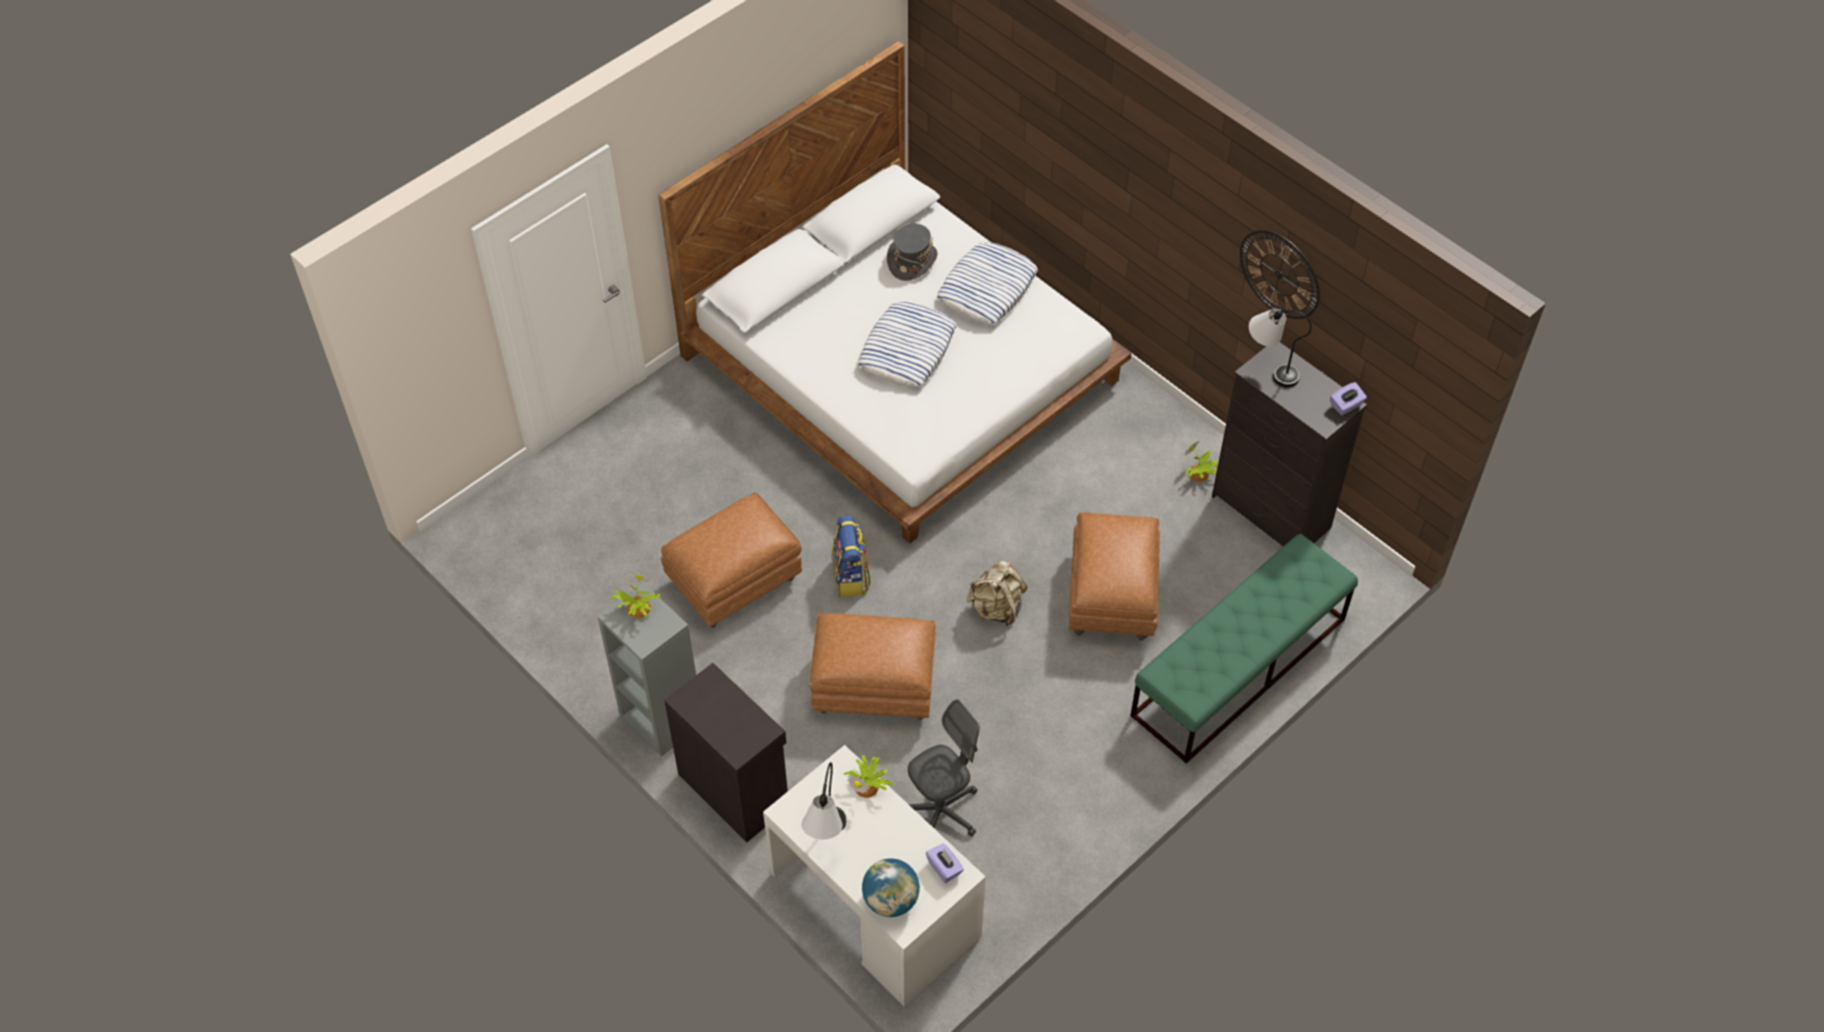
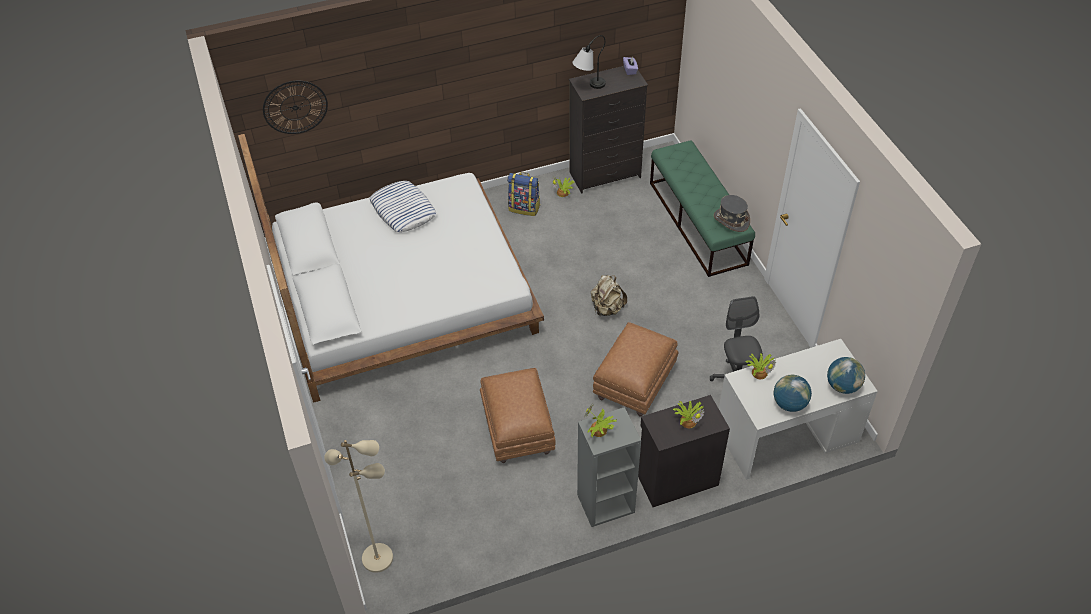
camera: 65 degrees left, 5 degrees down
table lamp [802,762,846,840] -> globe [774,375,812,412]
backpack [831,516,871,597] -> backpack moved to [507,172,540,216]
pillow [858,302,956,387] -> none
grey hat [887,223,938,281] -> grey hat moved to [714,195,750,232]
purple tissue box [926,844,964,883] -> none
brown ottoman [1069,512,1160,640] -> none
wall clock [1240,230,1320,319] -> wall clock moved to [263,81,328,134]
none -> beige floor lamp [324,440,393,573]
none -> potted plant [672,401,704,428]

